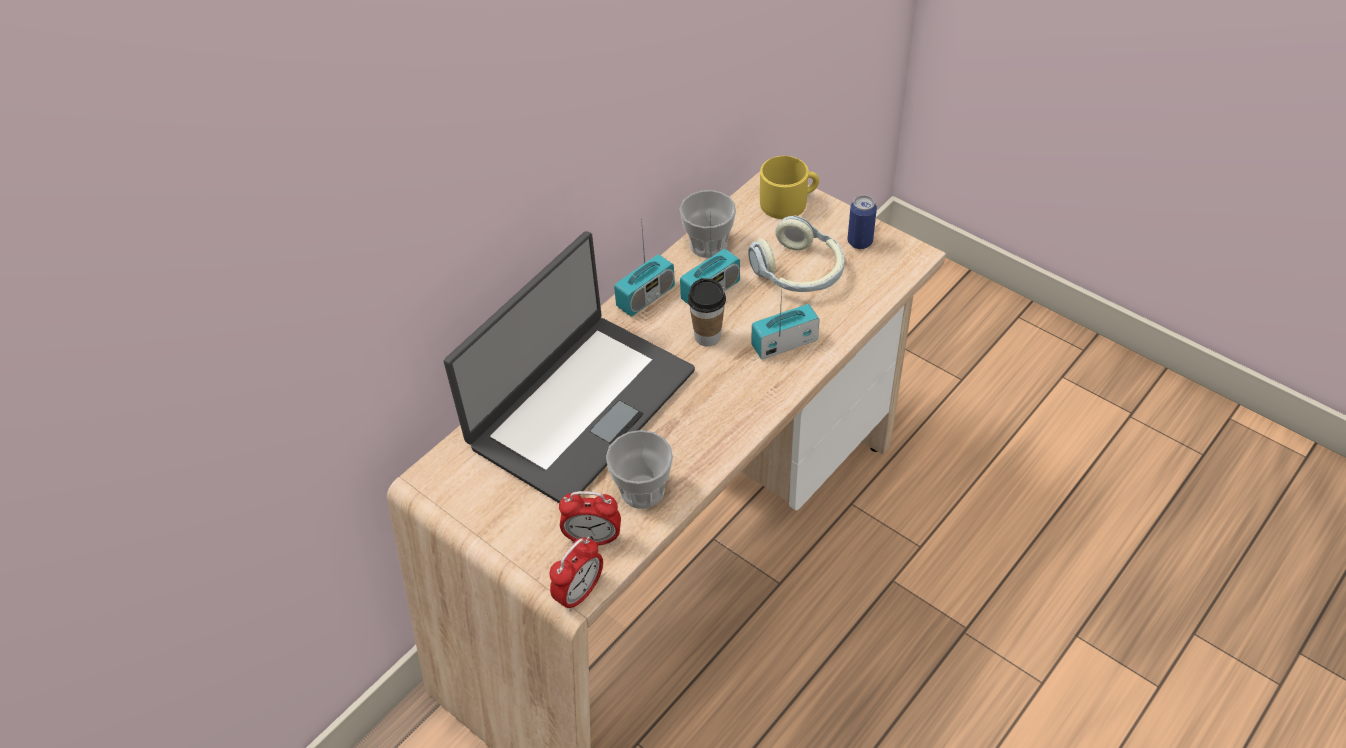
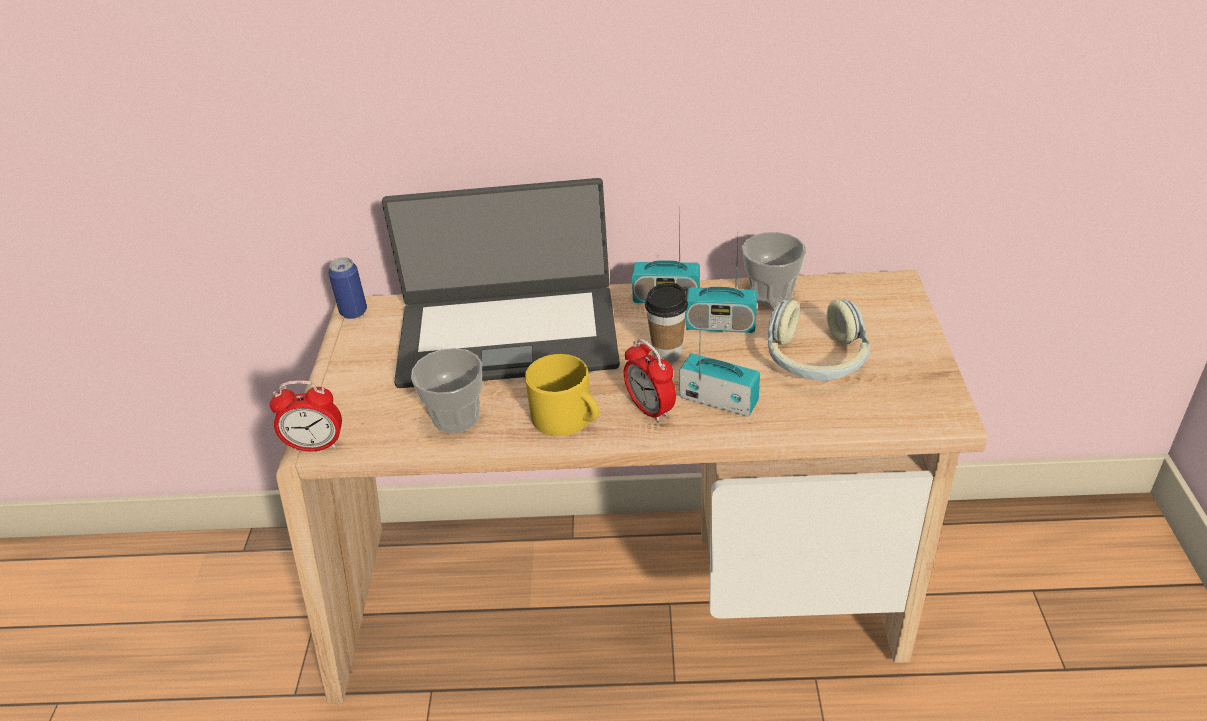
camera: 50 degrees right, 10 degrees down
alarm clock [559,491,621,545] -> alarm clock moved to [624,339,676,423]
yellow mug [760,156,819,219] -> yellow mug moved to [525,354,599,436]
can [848,195,877,249] -> can moved to [328,257,367,319]

